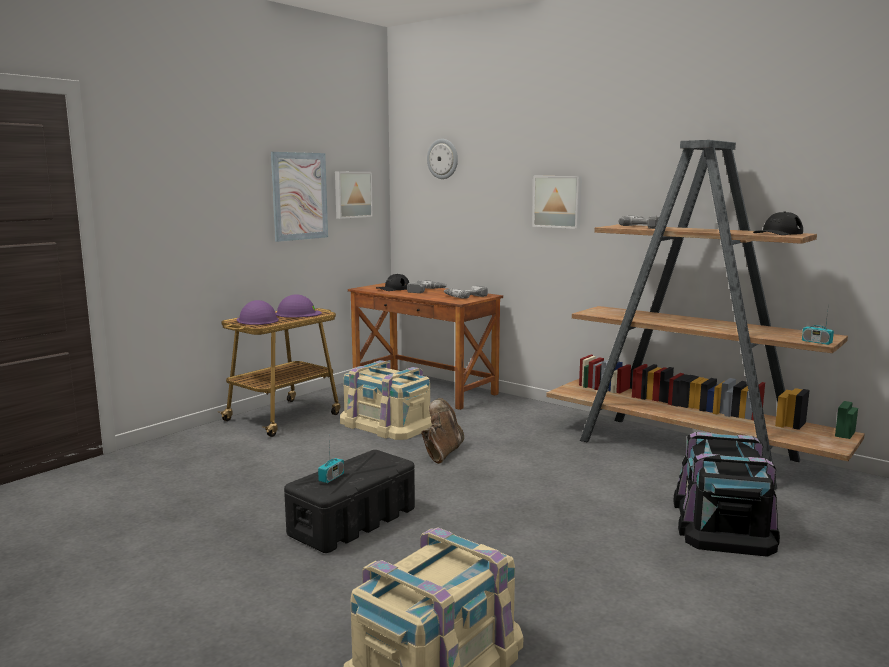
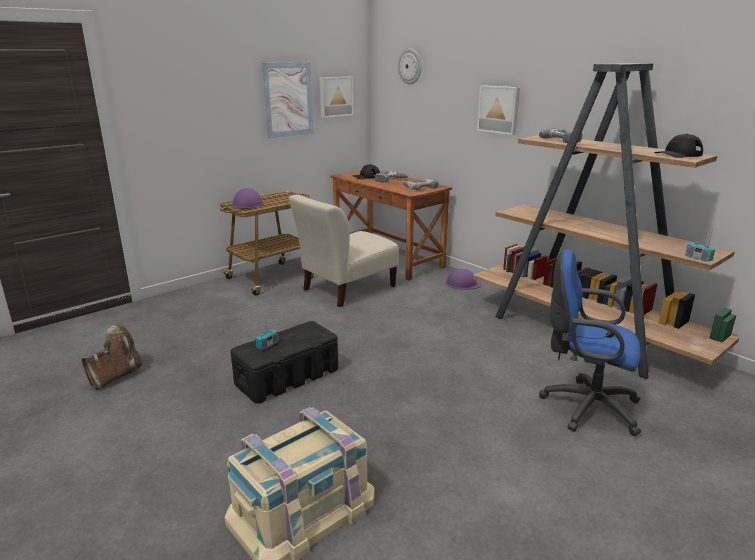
camera: 10 degrees right, 10 degrees up
purple hard hat [276,294,322,317] -> purple hard hat moved to [446,269,482,289]
beige storage box [340,360,432,440] -> beige chair [289,195,399,307]
brown boot [421,398,464,464] -> brown boot moved to [82,323,142,390]
black storage box [673,432,780,556] -> blue office chair [539,249,641,436]

